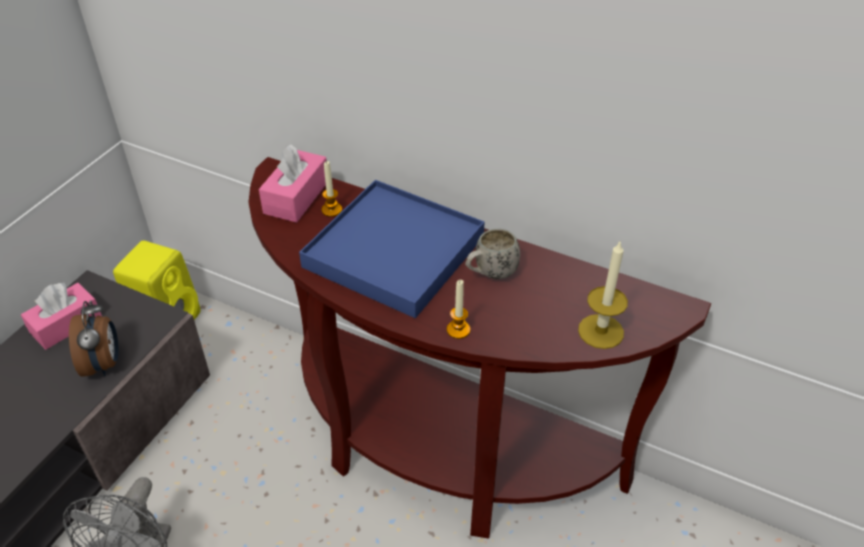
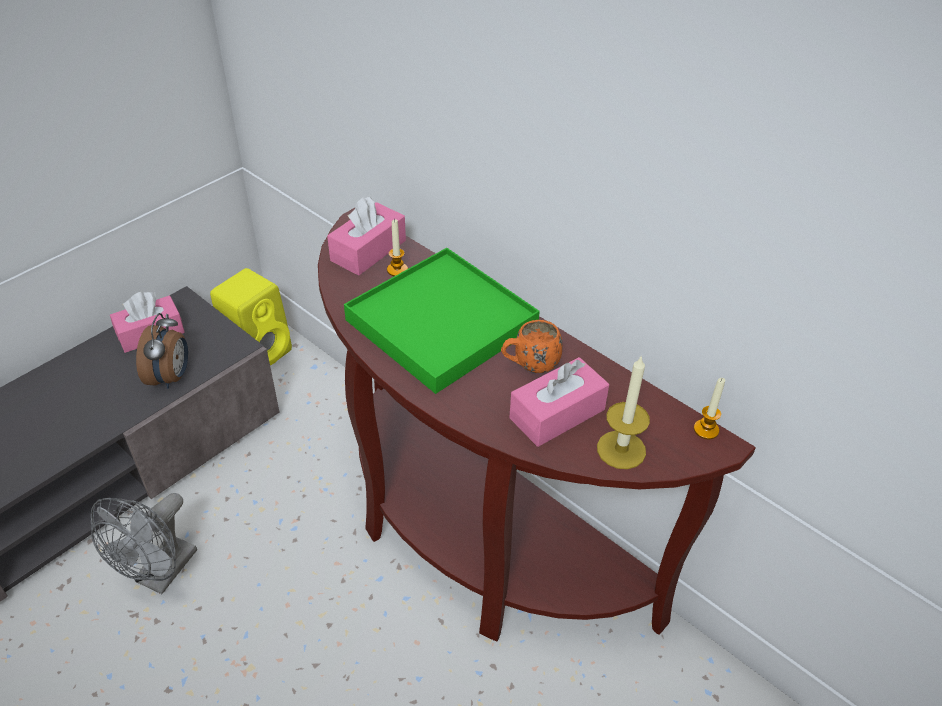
camera: 15 degrees right, 0 degrees up
blue tray [299,180,485,318] -> green tray [344,248,540,394]
candle [447,280,470,339] -> candle moved to [694,378,725,439]
white mug [465,229,520,279] -> orange mug [501,320,563,373]
none -> pink tissue box [509,357,609,447]

